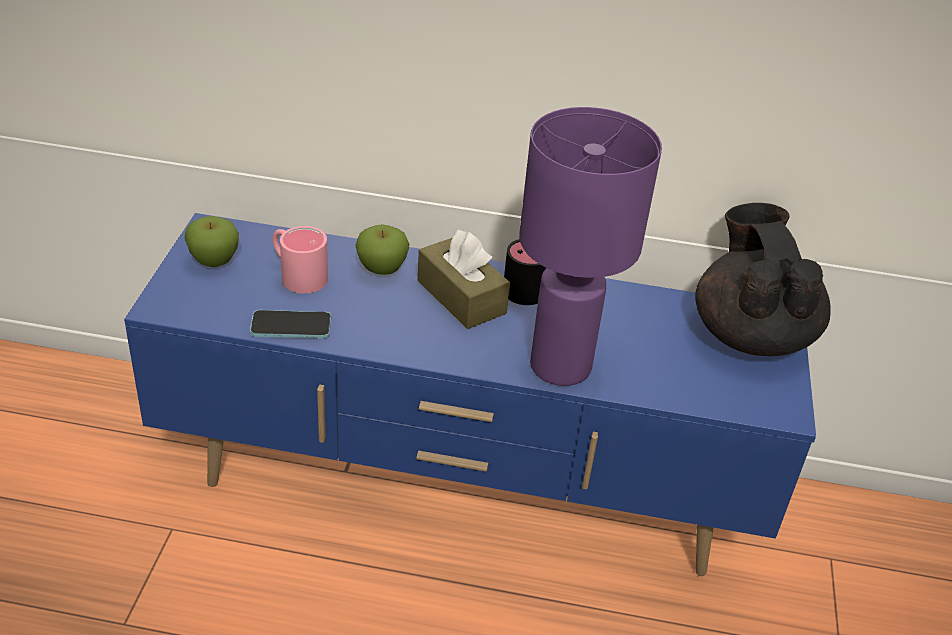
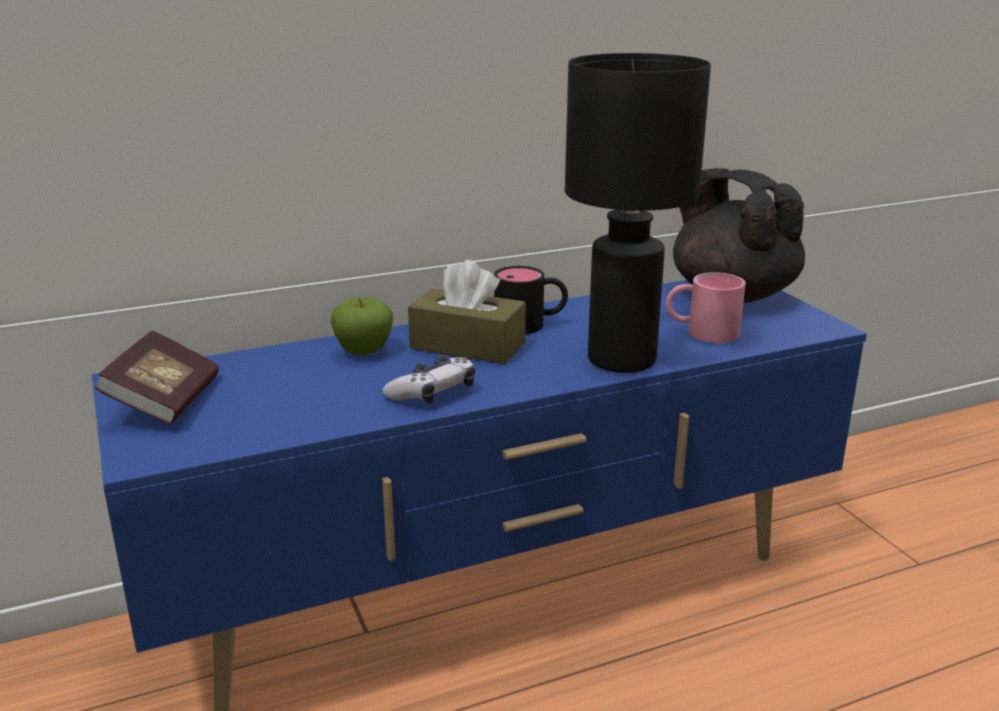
camera: 30 degrees left, 15 degrees down
apple [185,216,239,267] -> book [94,331,219,424]
phone [250,310,331,339] -> none
pink mug [273,226,328,294] -> pink mug moved to [666,272,746,343]
purple table lamp [519,107,662,386] -> black table lamp [565,53,711,373]
none -> game controller [382,355,475,404]

